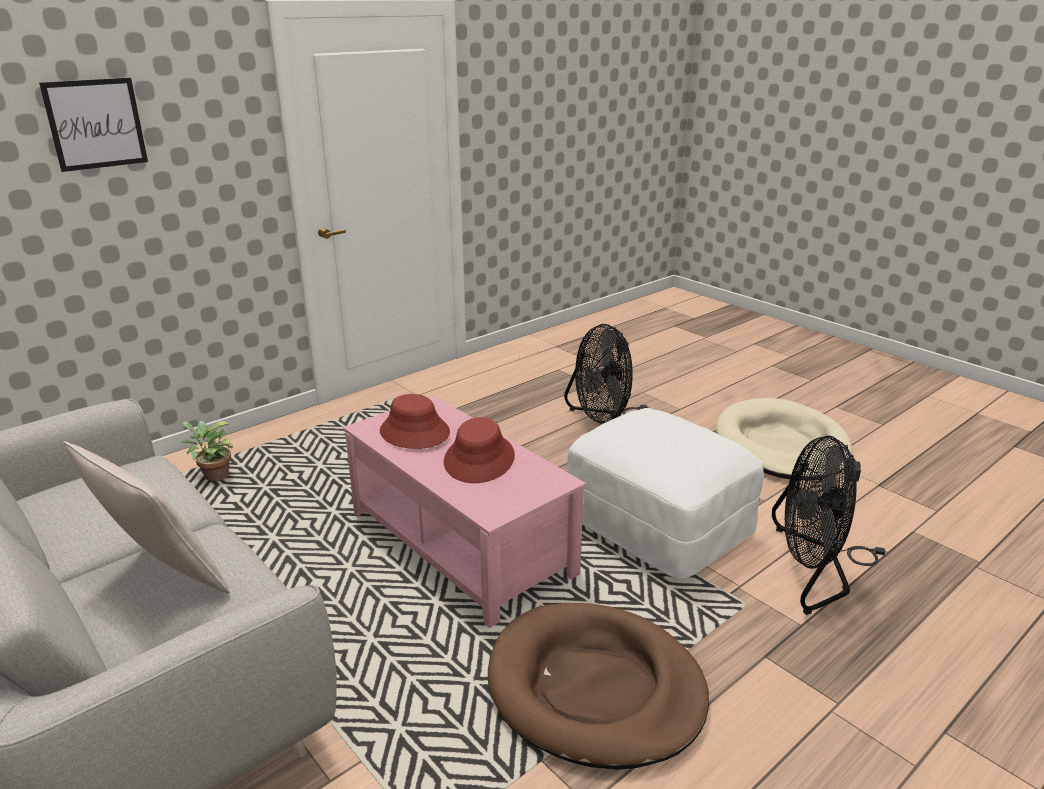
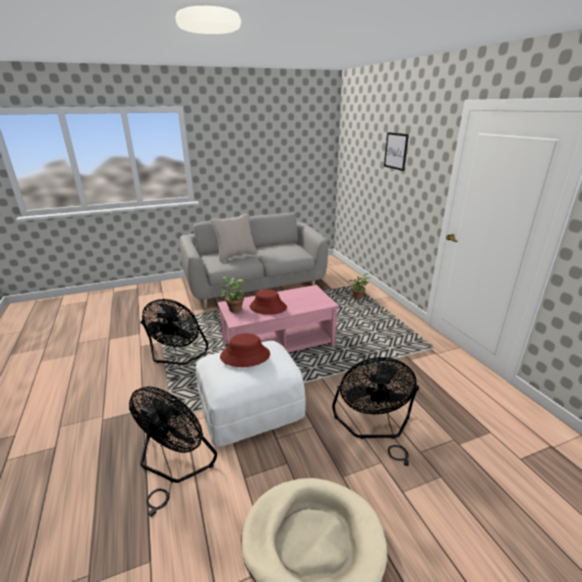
camera: 110 degrees right, 0 degrees up
red hat [380,394,450,449] -> red hat moved to [220,333,270,367]
brown dog bed [488,603,709,770] -> black fan [140,299,208,381]
none -> potted plant [220,276,245,313]

